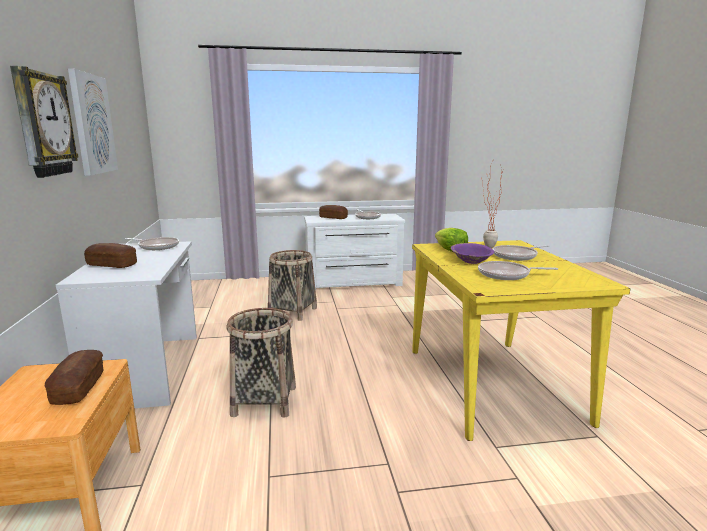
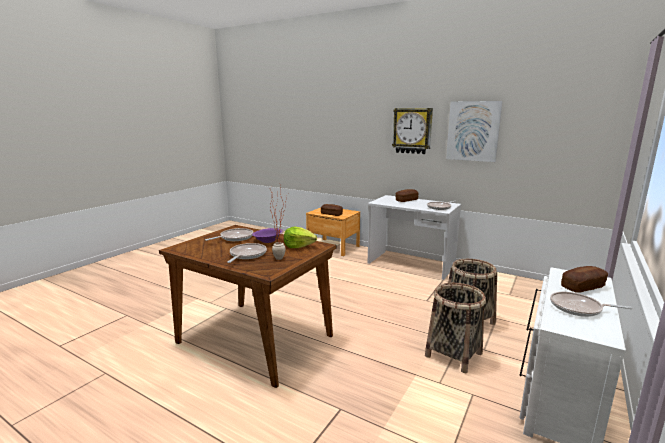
camera: 130 degrees right, 0 degrees up
basket [226,308,296,418] -> basket moved to [425,283,486,373]
yellow dining table [412,240,630,441] -> brown dining table [159,225,336,388]

